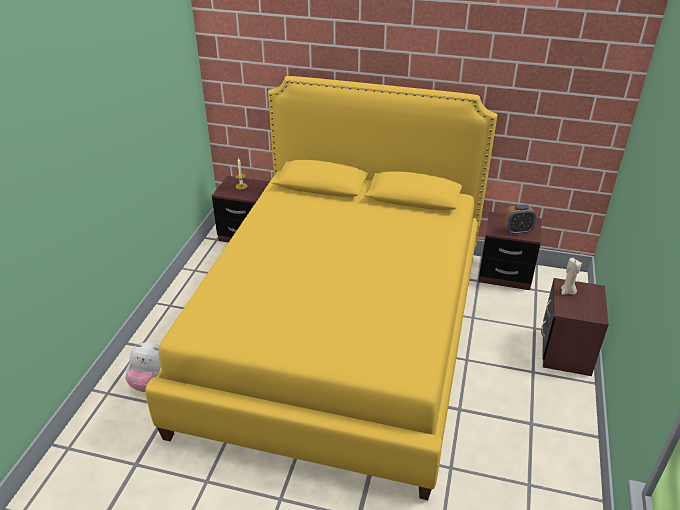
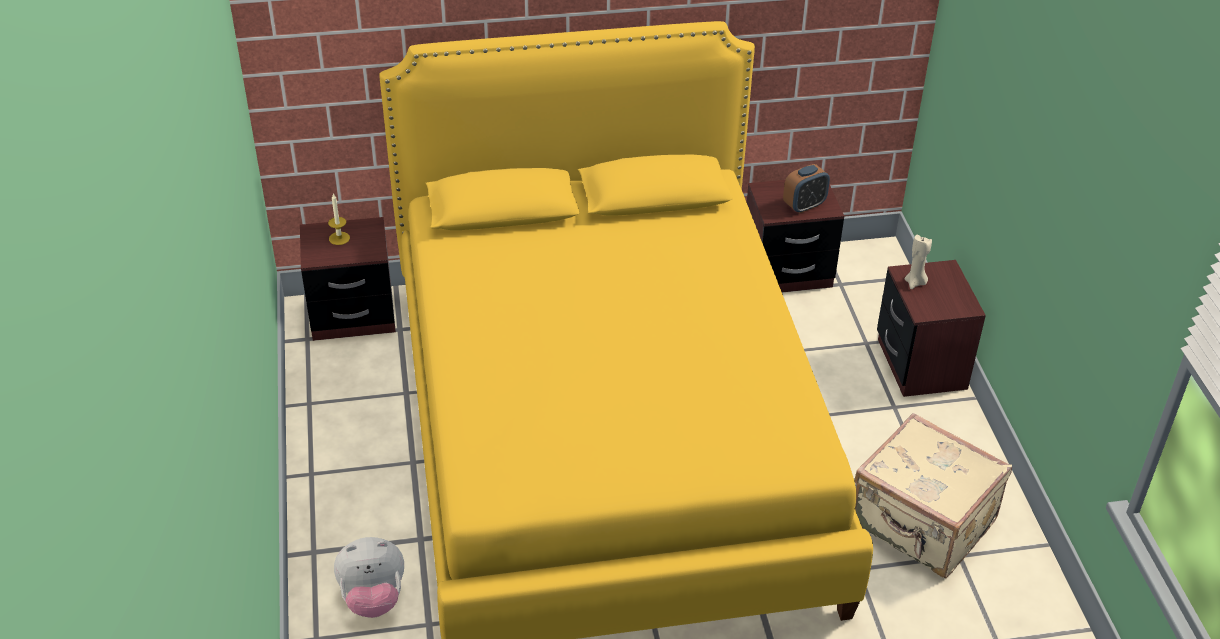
camera: 25 degrees left, 5 degrees up
none -> beige suitcase [854,413,1012,578]

